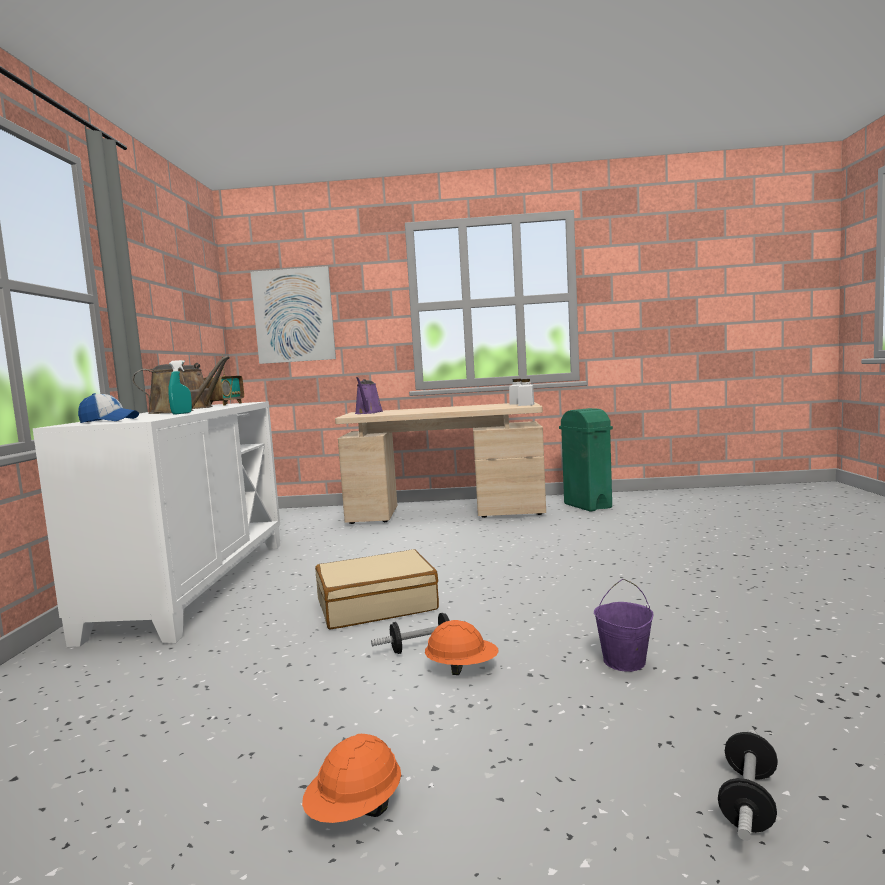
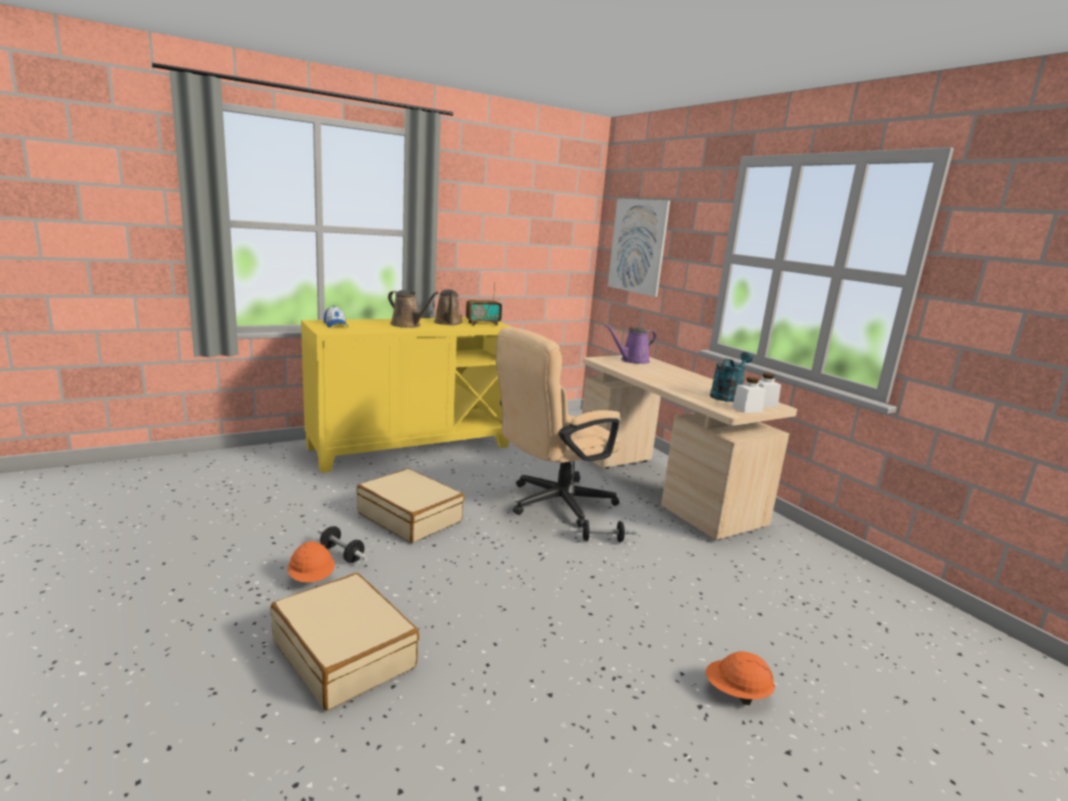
camera: 55 degrees right, 10 degrees up
white cabinet [33,401,280,647] -> yellow cabinet [301,318,514,473]
turquoise spray bottle [168,360,192,414] -> none
orange hard hat [302,734,401,823] -> orange hard hat moved to [706,651,775,705]
green trash can [559,408,613,512] -> none
purple bucket [594,579,653,672] -> beige suitcase [270,573,419,710]
dumbbell [718,730,778,841] -> dumbbell moved to [569,520,637,542]
none -> beige office chair [496,327,620,527]
none -> turquoise watering can [710,352,753,402]

